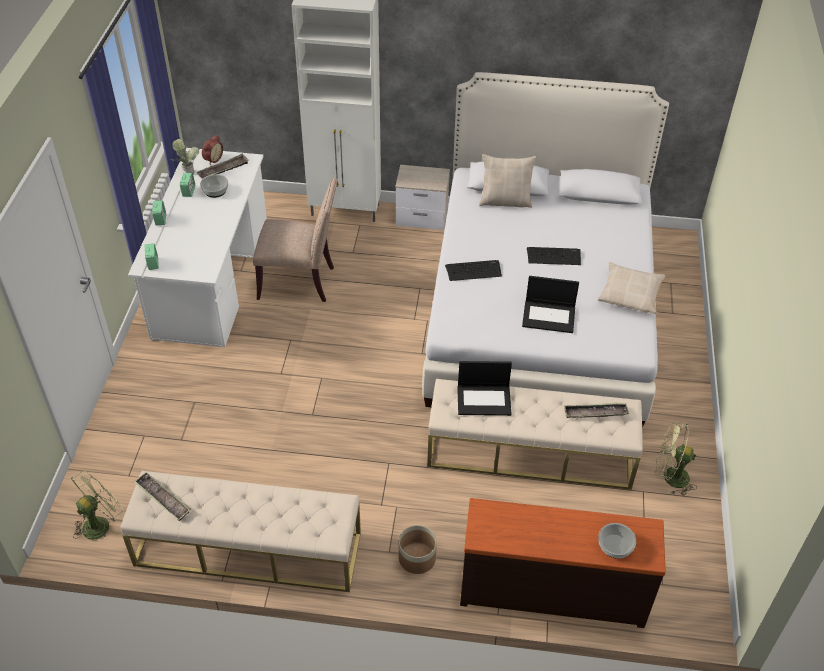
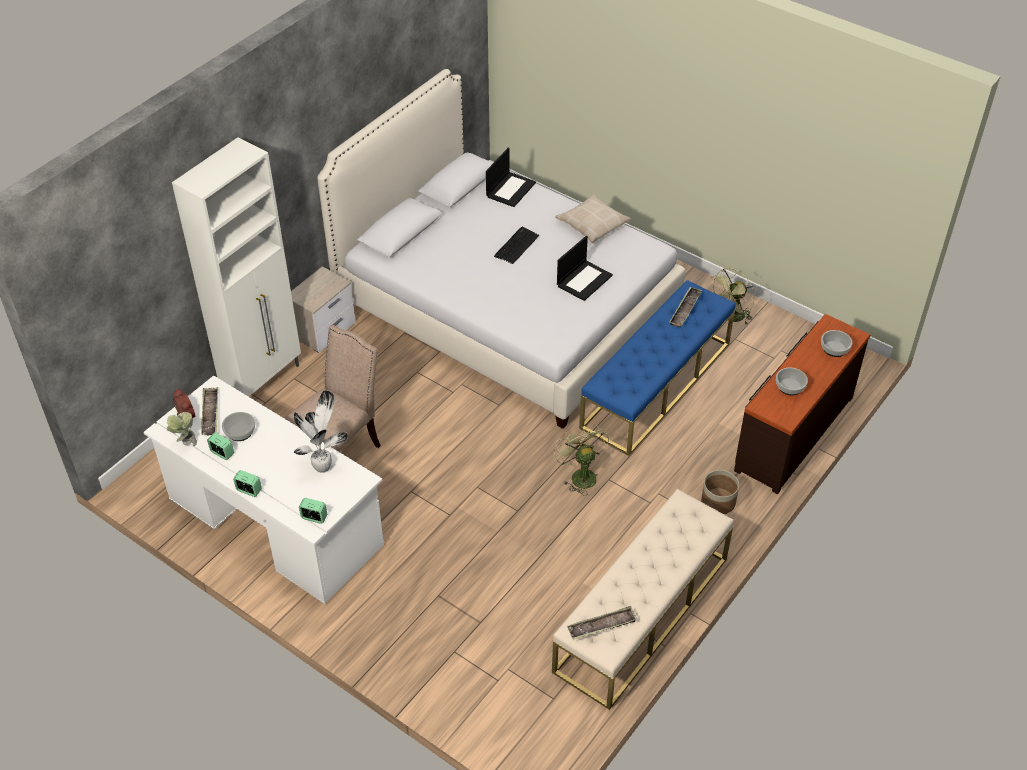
camera: 60 degrees left, 0 degrees up
green fan [71,471,123,540] -> green fan moved to [554,424,609,496]
beige bench [427,379,643,490] -> blue bench [579,280,736,456]
keyboard [445,260,502,281] -> none
laptop [457,361,512,416] -> laptop moved to [486,148,536,207]
beige pillow [479,154,537,208] -> none
none -> potted plant [294,390,348,473]
none -> bowl [776,367,808,395]

